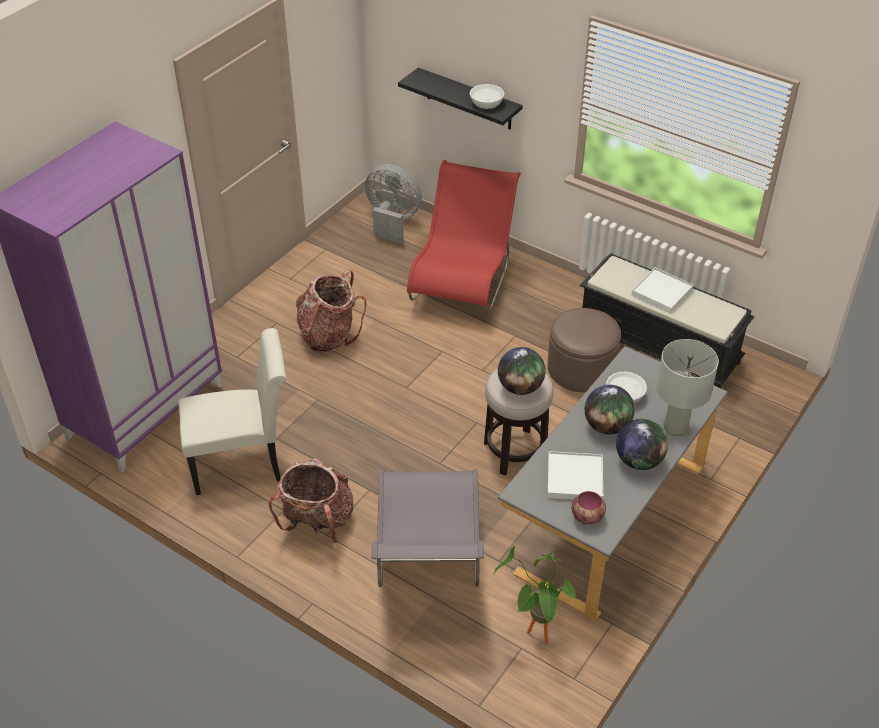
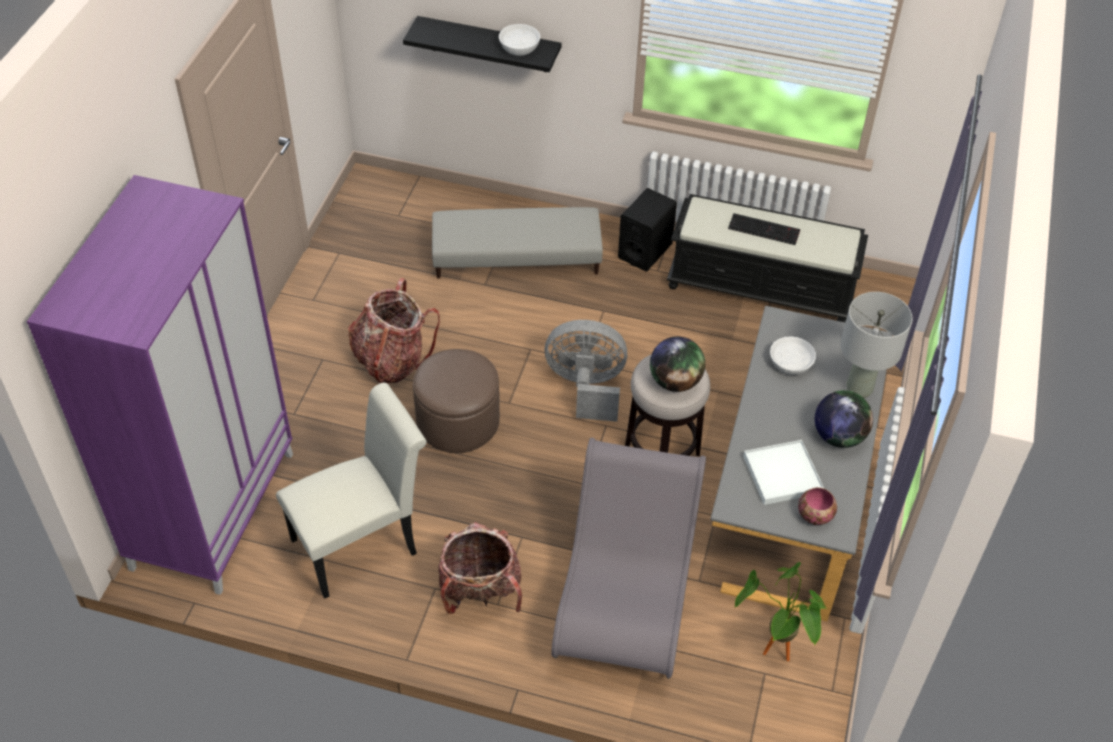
camera: 20 degrees left, 5 degrees up
grey fan [365,164,422,244] -> grey fan moved to [545,320,627,422]
grey chair [372,469,484,587] -> grey chair turned 150 degrees counterclockwise [551,437,706,679]
red chair [407,160,520,315] -> grey ottoman [432,207,603,279]
brown ottoman [548,308,621,392] -> brown ottoman moved to [413,349,500,453]
globe [585,385,635,434] -> none
white tray [631,268,693,313] -> keyboard [728,213,800,245]
none -> black speaker [618,188,677,271]

